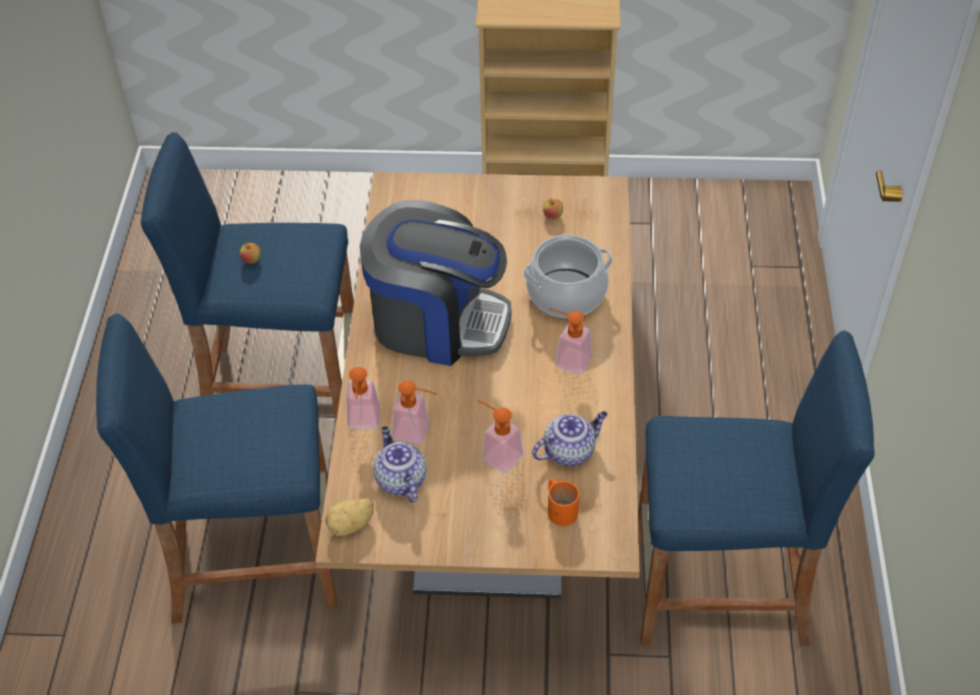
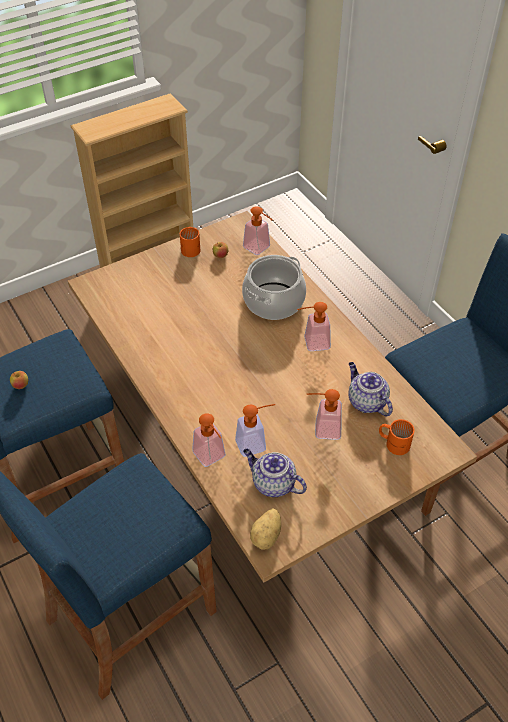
camera: 35 degrees left, 0 degrees up
coffee machine [360,200,512,366] -> none
teapot [532,411,608,466] -> teapot turned 60 degrees counterclockwise [348,362,393,416]
none -> orange mug [180,227,201,257]
none -> soap dispenser [243,206,272,255]

